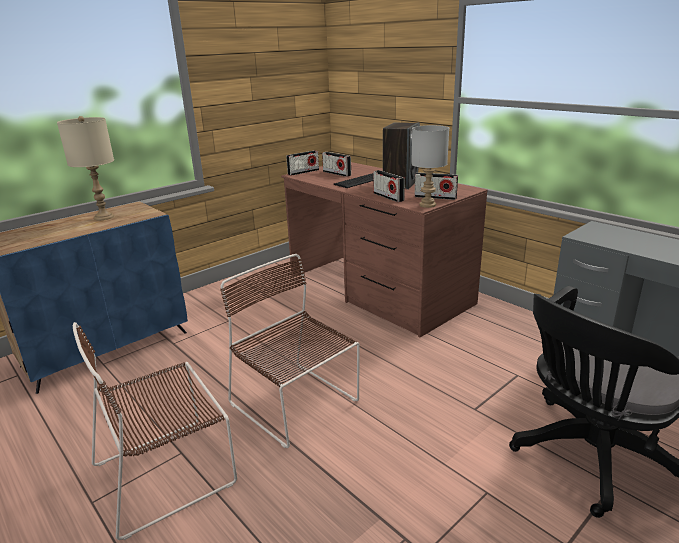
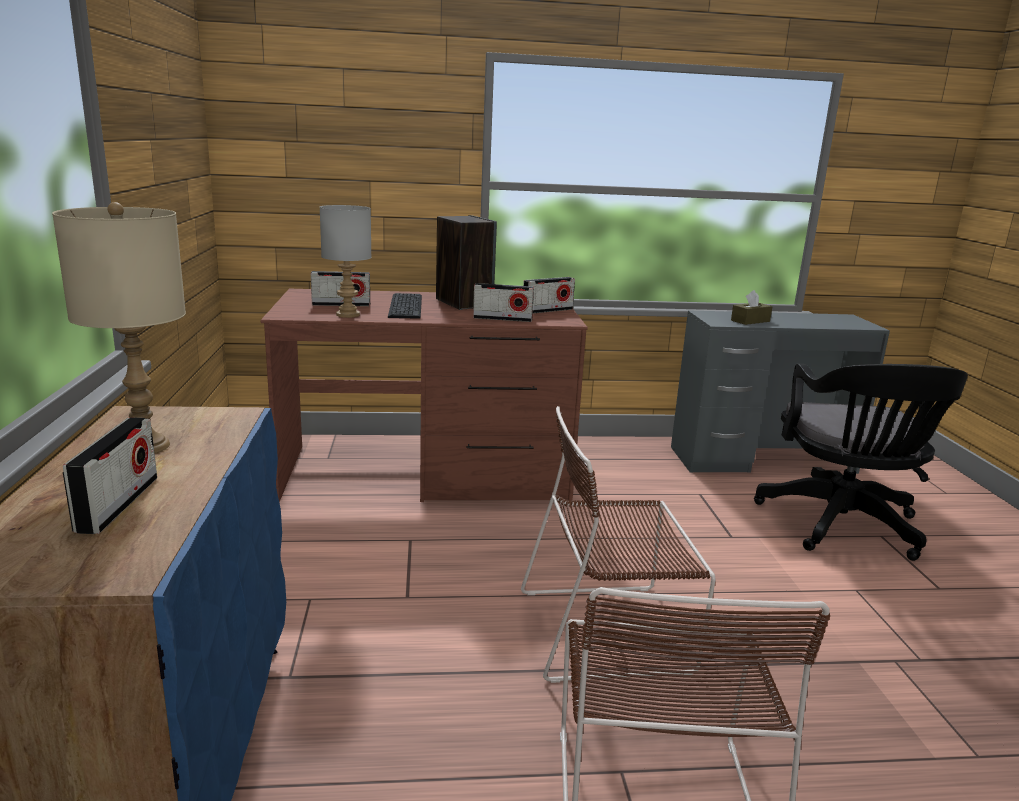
camera: 55 degrees left, 5 degrees down
radio [286,150,319,176] -> radio moved to [63,417,157,534]
grey table lamp [411,125,449,208] -> grey table lamp moved to [320,205,372,318]
none -> brown tissue box [731,290,772,325]

